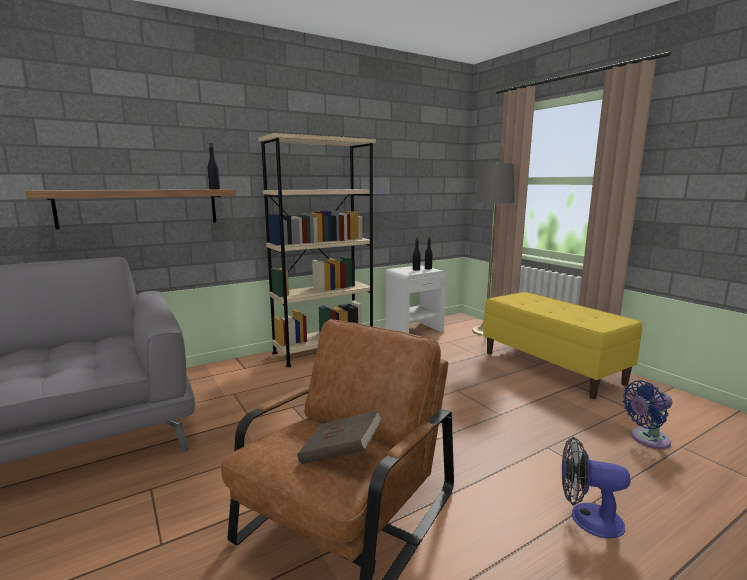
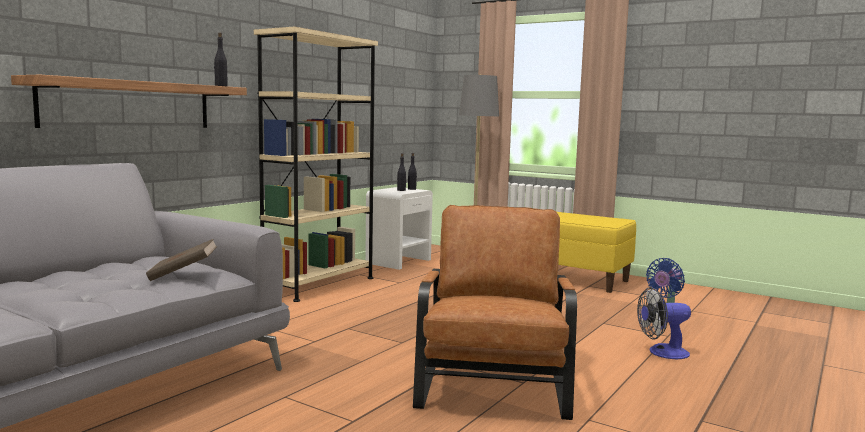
camera: 25 degrees left, 5 degrees down
brown book [297,410,383,464] -> brown book moved to [146,239,217,281]

